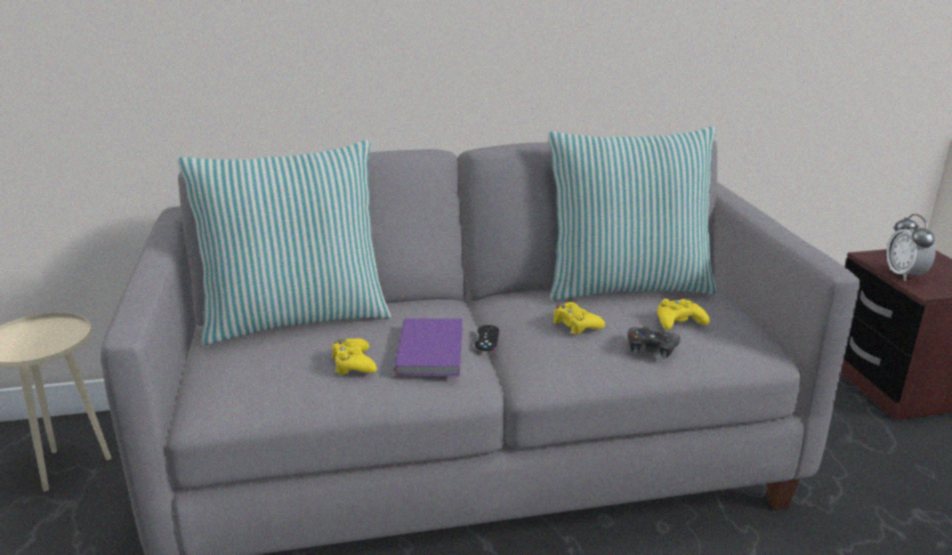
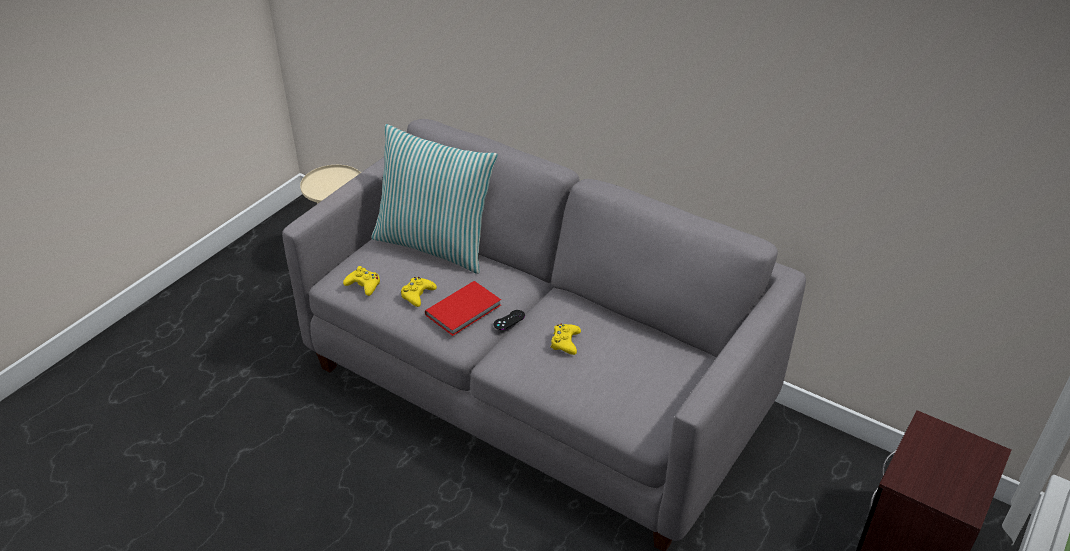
camera: 45 degrees right, 15 degrees up
purple book [394,318,462,376] -> red book [425,281,501,336]
pillow [548,126,717,301] -> none
black game controller [627,326,680,358] -> none
yellow game controller [657,299,710,330] -> yellow game controller moved to [343,266,380,296]
alarm clock [886,214,936,281] -> none

